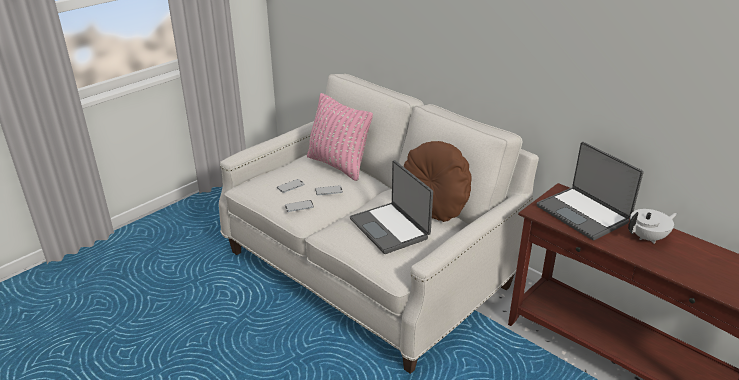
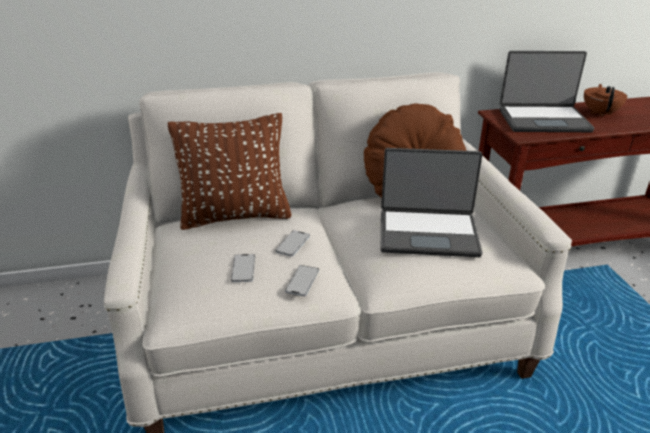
camera: 55 degrees left, 0 degrees up
pink pillow [307,93,373,181] -> brown pillow [168,113,292,230]
white teapot [628,209,677,244] -> brown teapot [584,84,627,117]

